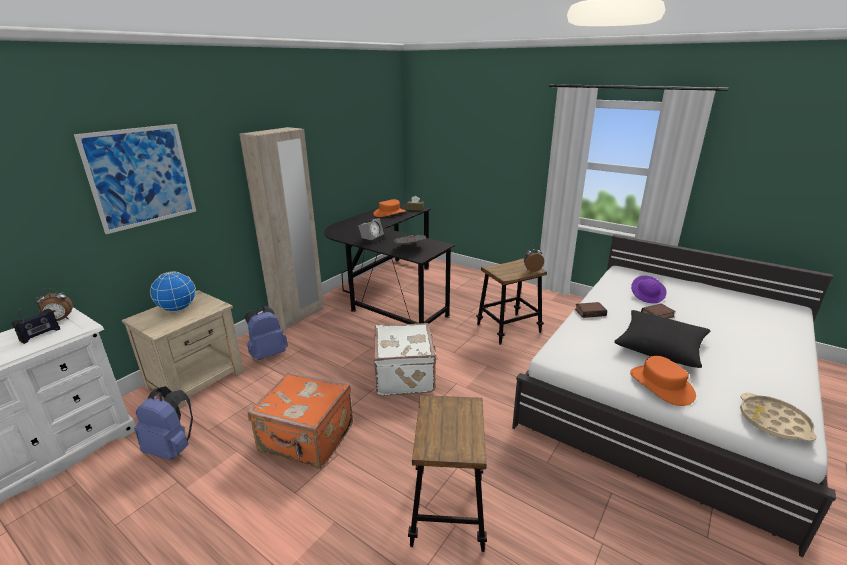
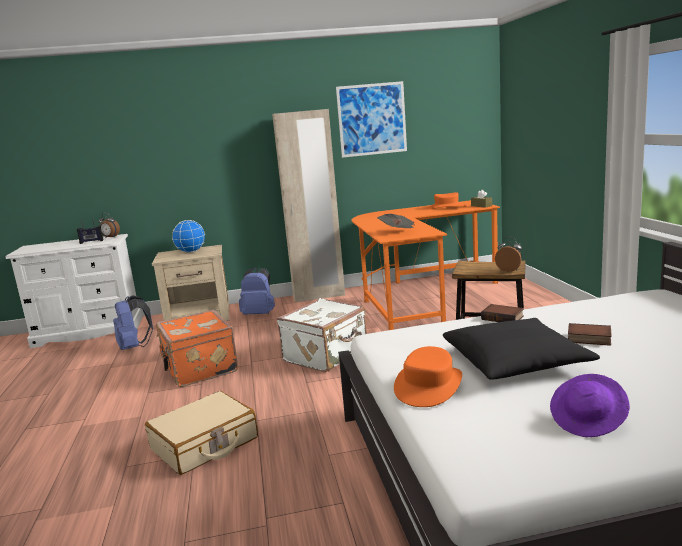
camera: 45 degrees right, 10 degrees down
picture [74,124,196,234] -> picture moved to [336,81,407,158]
black desk [324,203,455,324] -> orange desk [352,200,500,330]
alarm clock [358,218,385,244] -> none
stool [408,395,487,552] -> beige suitcase [145,391,258,475]
purple hat [631,276,667,303] -> purple hat moved to [550,374,630,437]
beige tray [740,393,817,442] -> none

